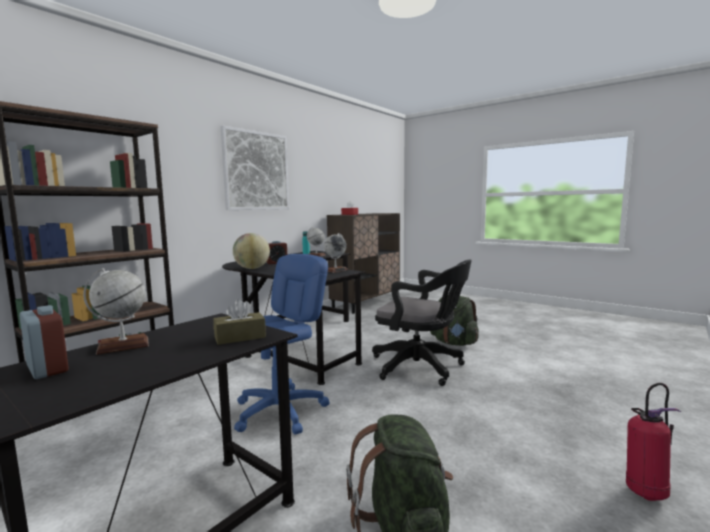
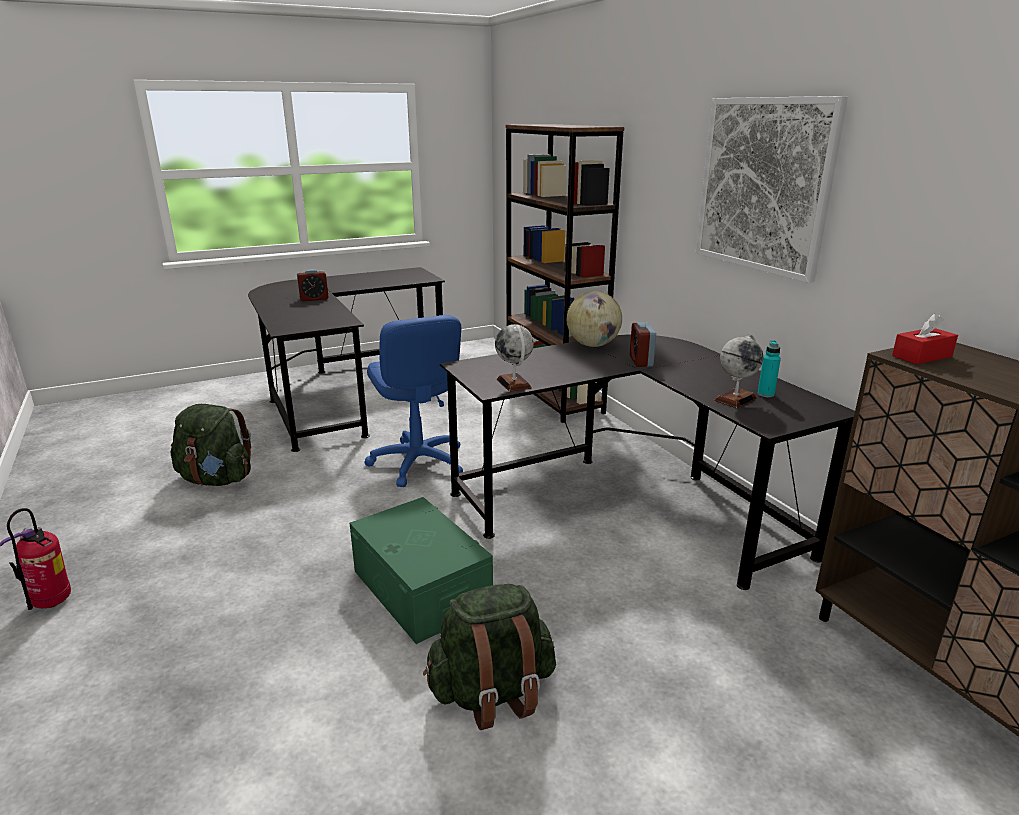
camera: 115 degrees right, 15 degrees up
globe [83,268,149,355] -> none
brown tissue box [213,299,266,345] -> none
black office chair [372,260,472,386] -> green storage box [350,497,493,644]

